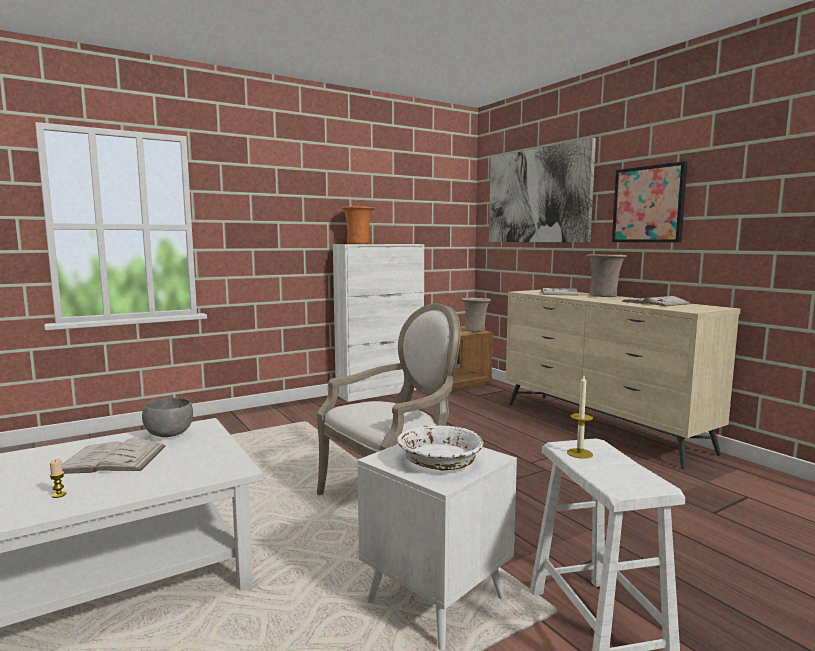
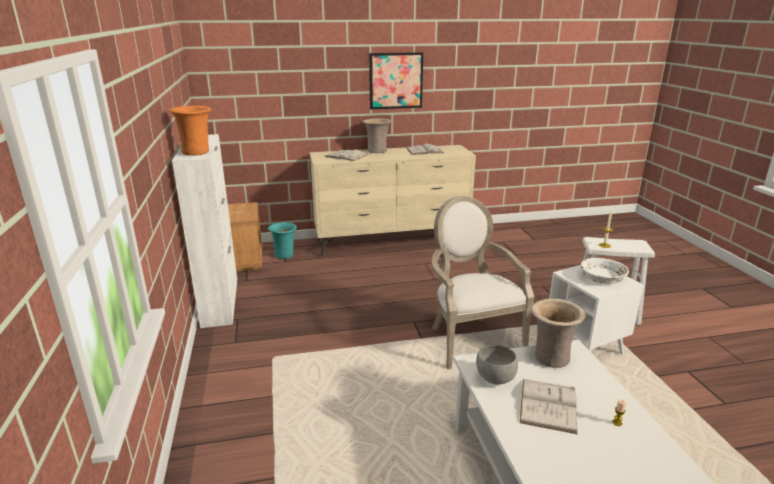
camera: 70 degrees left, 15 degrees up
beige vase [461,298,491,332] -> beige vase moved to [531,299,585,368]
picture [489,138,596,242] -> none
none -> turquoise vase [268,222,297,259]

